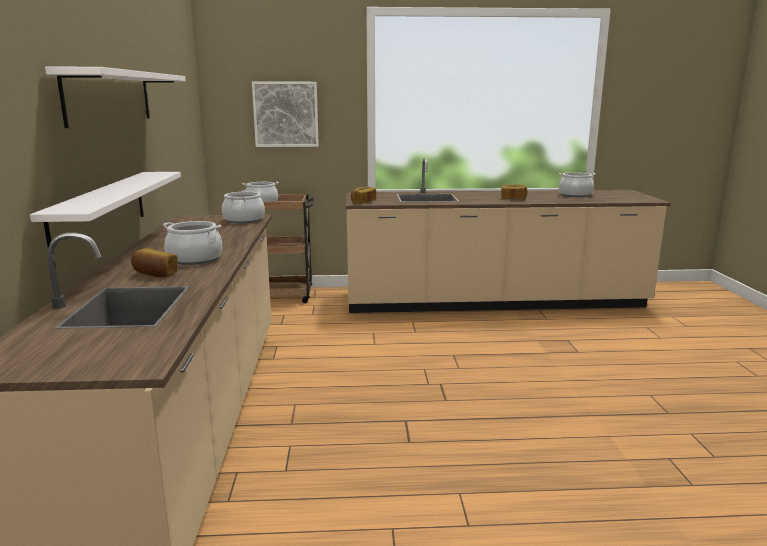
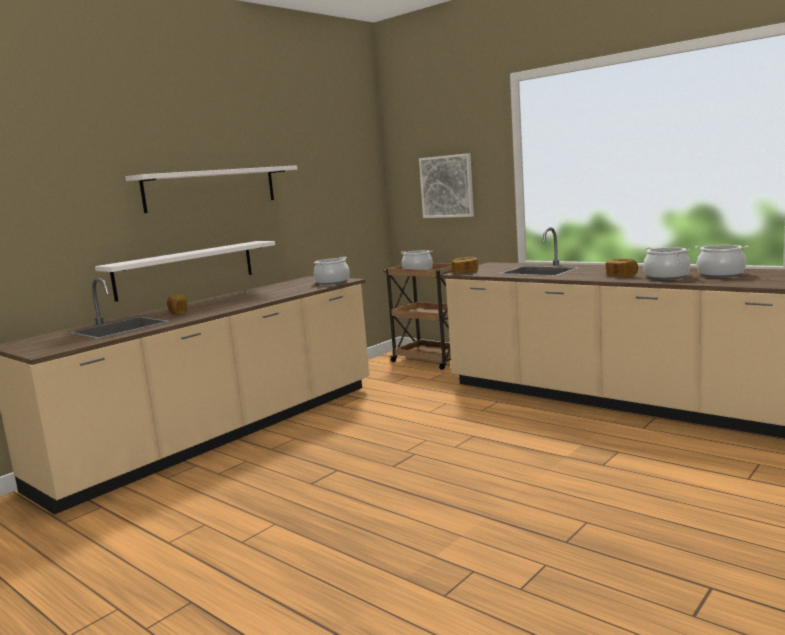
camera: 45 degrees right, 5 degrees down
cooking pot [163,221,222,265] -> cooking pot moved to [643,247,690,280]

